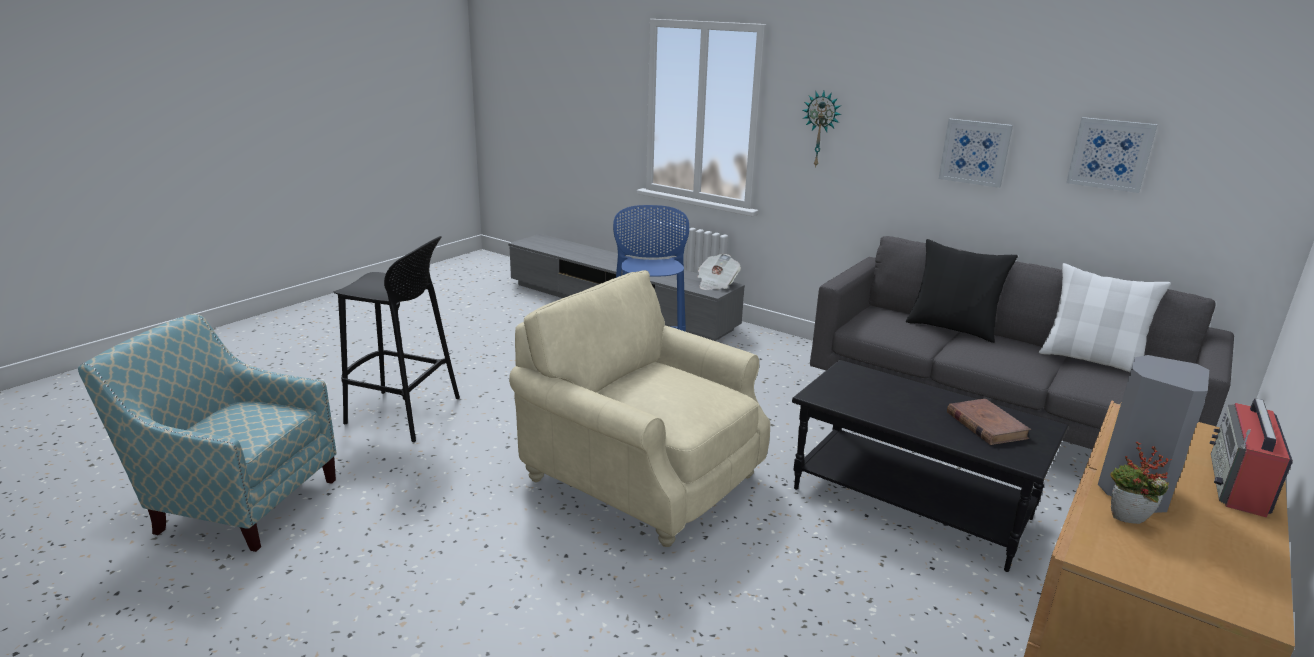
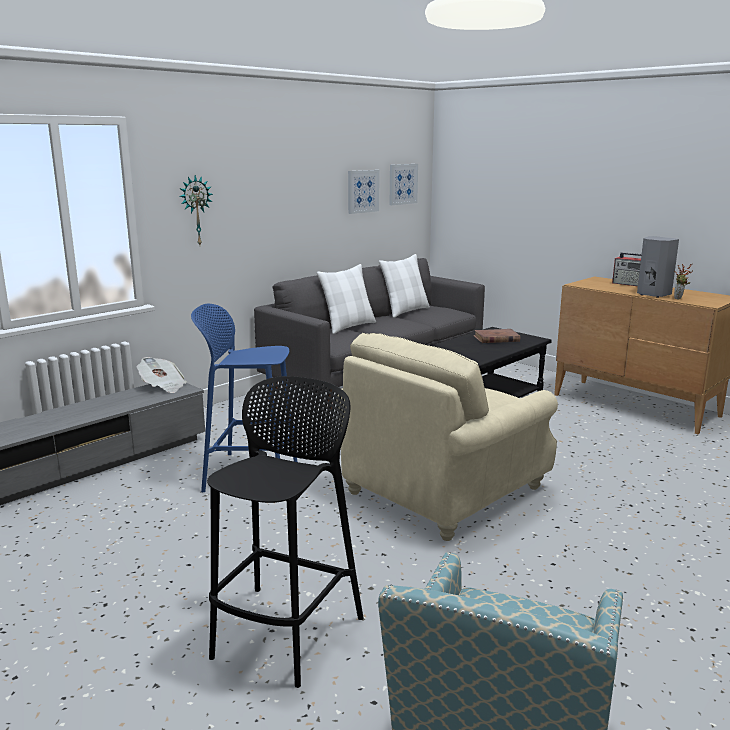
camera: 80 degrees left, 5 degrees down
black pillow [906,239,1018,343] -> white pillow [317,264,376,334]
picture [939,119,1013,188] -> picture moved to [390,164,418,205]

